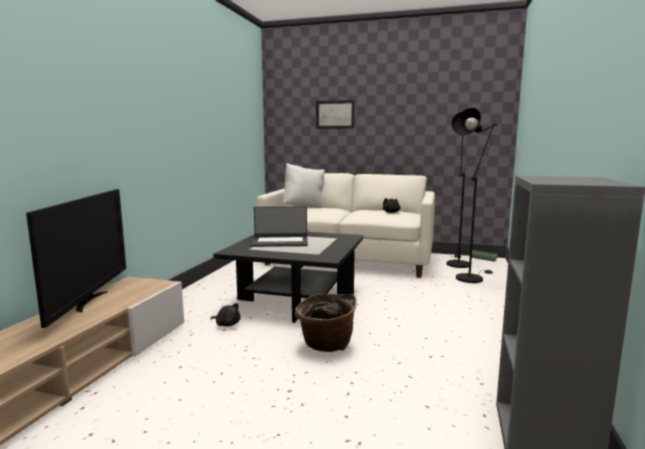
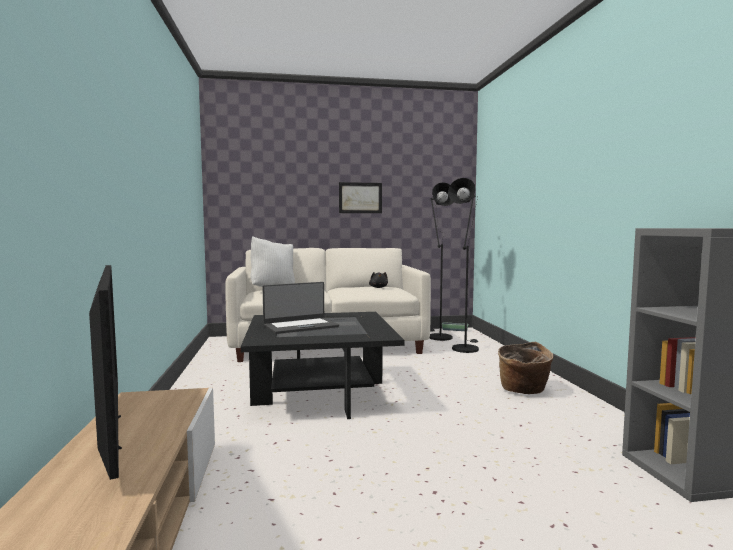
camera: 25 degrees left, 5 degrees down
black plush toy [210,303,240,326] -> none
basket [295,294,357,352] -> basket moved to [498,342,553,394]
picture [316,100,355,129] -> picture moved to [339,182,382,213]

